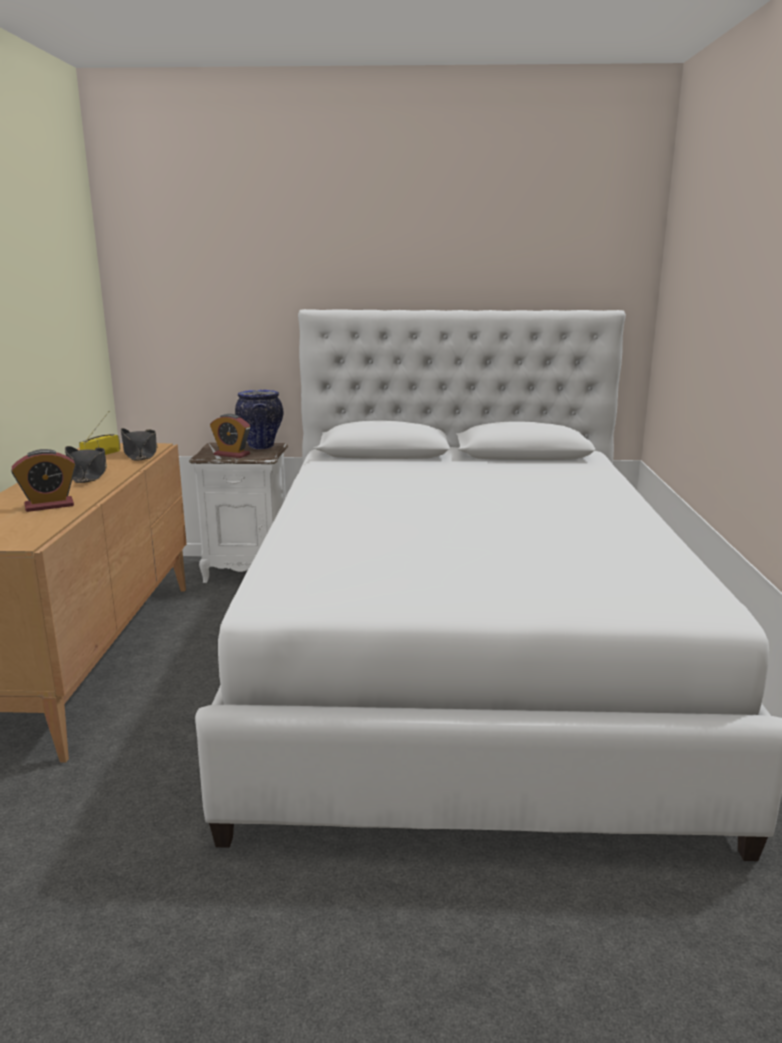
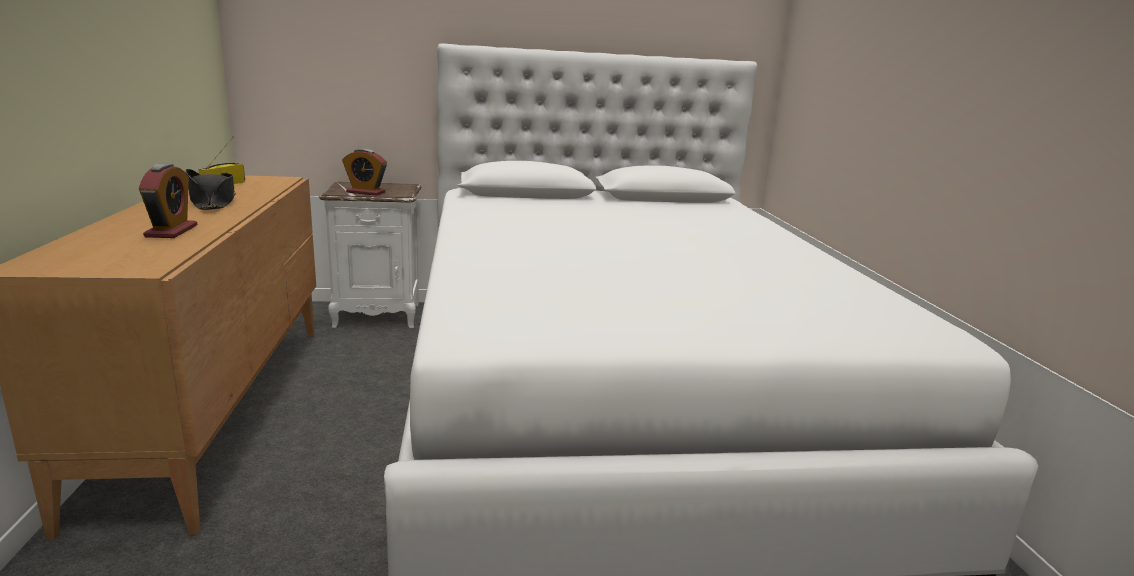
camera: 10 degrees left, 0 degrees up
alarm clock [11,449,76,512] -> alarm clock turned 60 degrees counterclockwise [139,163,197,238]
black hat [121,428,158,461] -> none
vase [235,390,283,449] -> none

